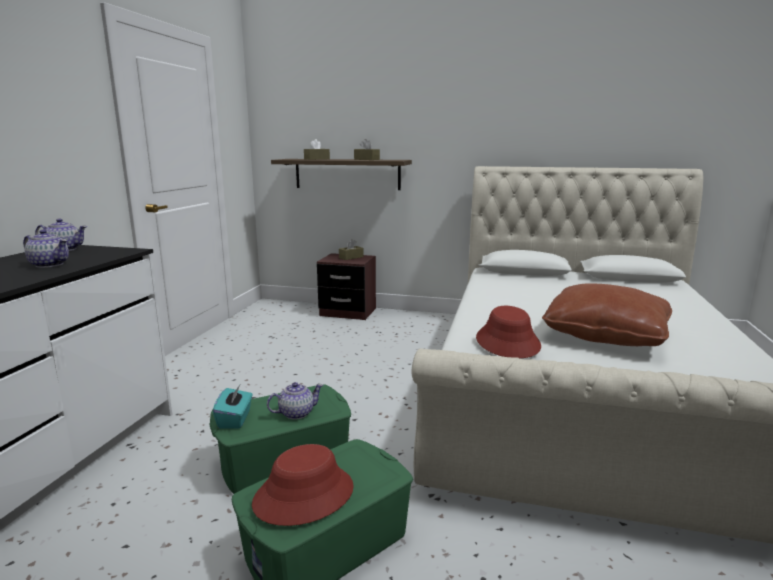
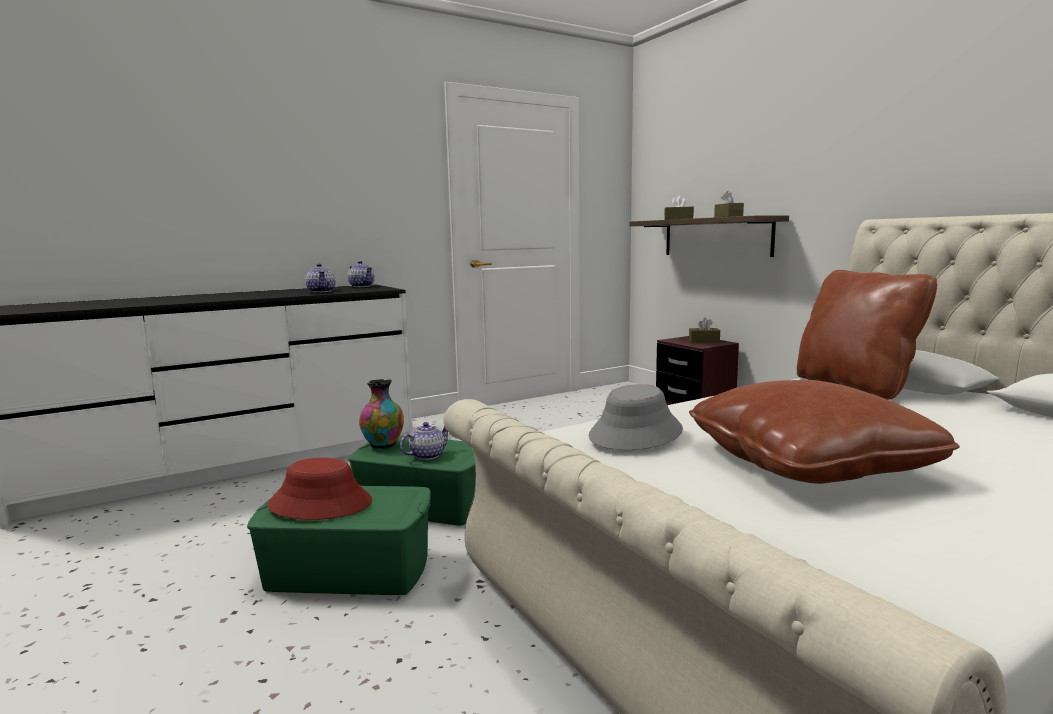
camera: 45 degrees right, 5 degrees down
turquoise tissue box [213,385,253,429] -> vase [359,379,404,449]
teapot [267,382,323,420] -> teapot turned 60 degrees counterclockwise [400,422,448,460]
red hat [476,306,541,358] -> grey hat [589,384,683,450]
none -> brown pillow [797,270,937,400]

